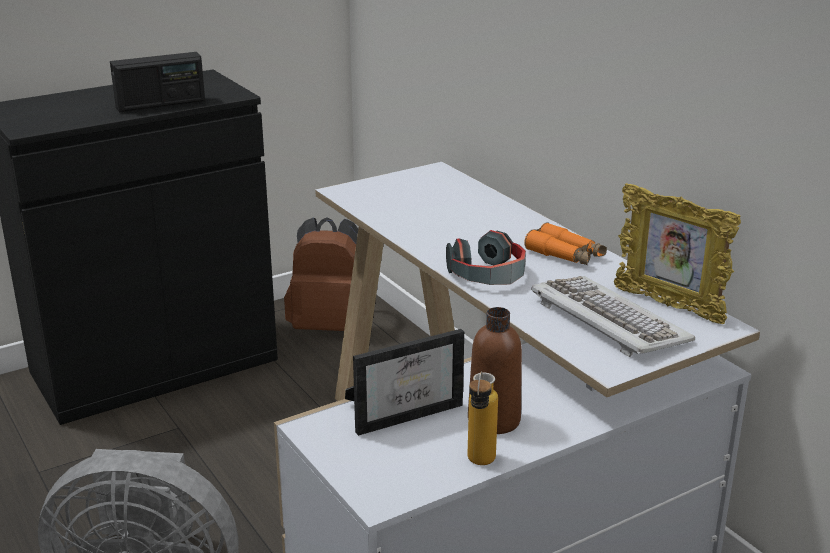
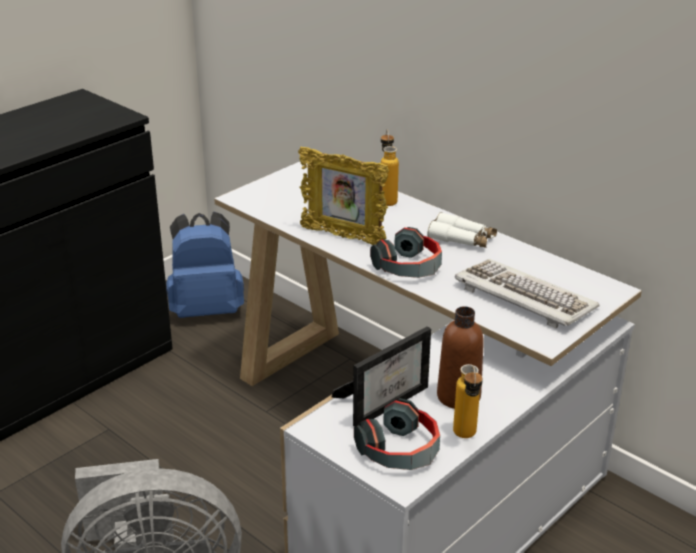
camera: 15 degrees left, 5 degrees up
radio [110,52,205,112] -> none
brown backpack [284,217,358,331] -> blue backpack [166,211,244,318]
orange binoculars [524,222,607,265] -> white binoculars [427,212,497,248]
picture frame [614,183,741,324] -> picture frame moved to [298,147,389,245]
none -> headphones [354,398,440,470]
none -> bottle [381,129,399,206]

